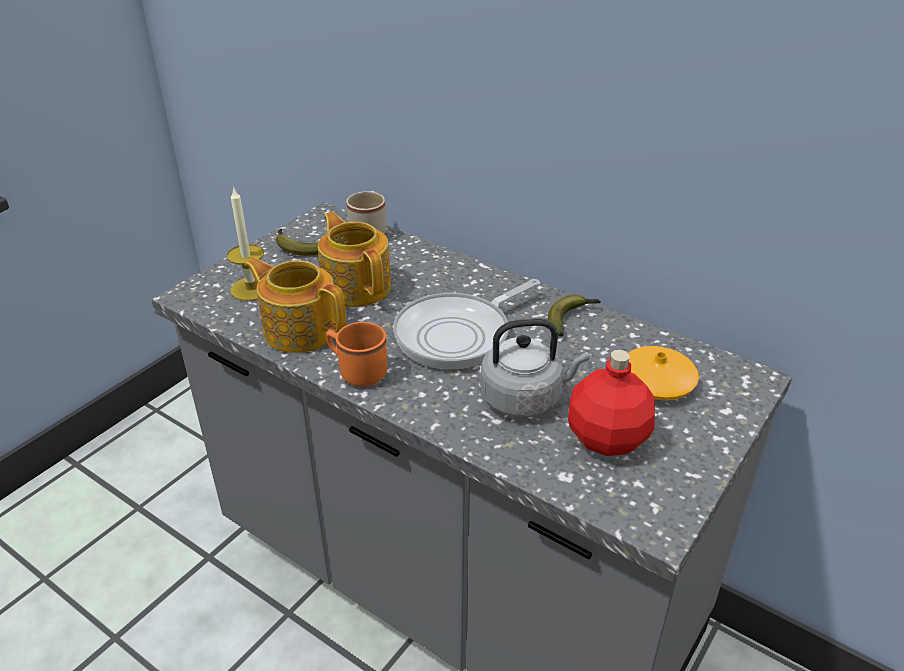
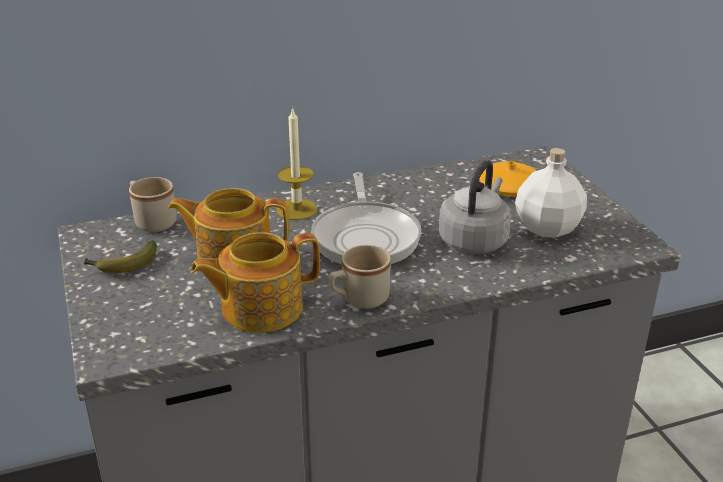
camera: 55 degrees left, 5 degrees down
candle [227,186,264,301] -> candle moved to [277,107,318,220]
orange mug [326,322,387,386] -> beige mug [329,245,391,309]
banana [548,295,600,336] -> none
red bottle [568,350,655,456] -> white bottle [515,148,587,238]

